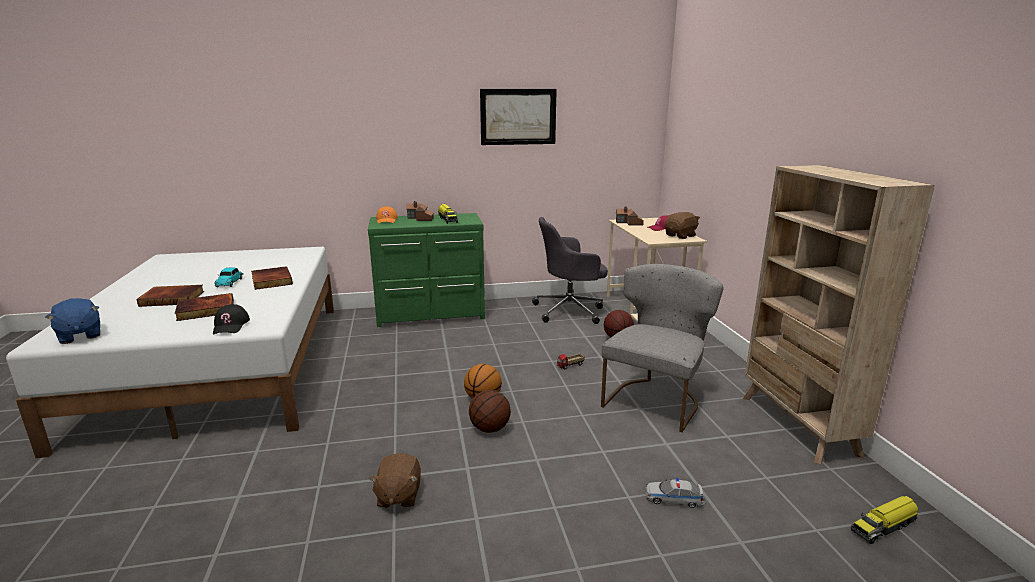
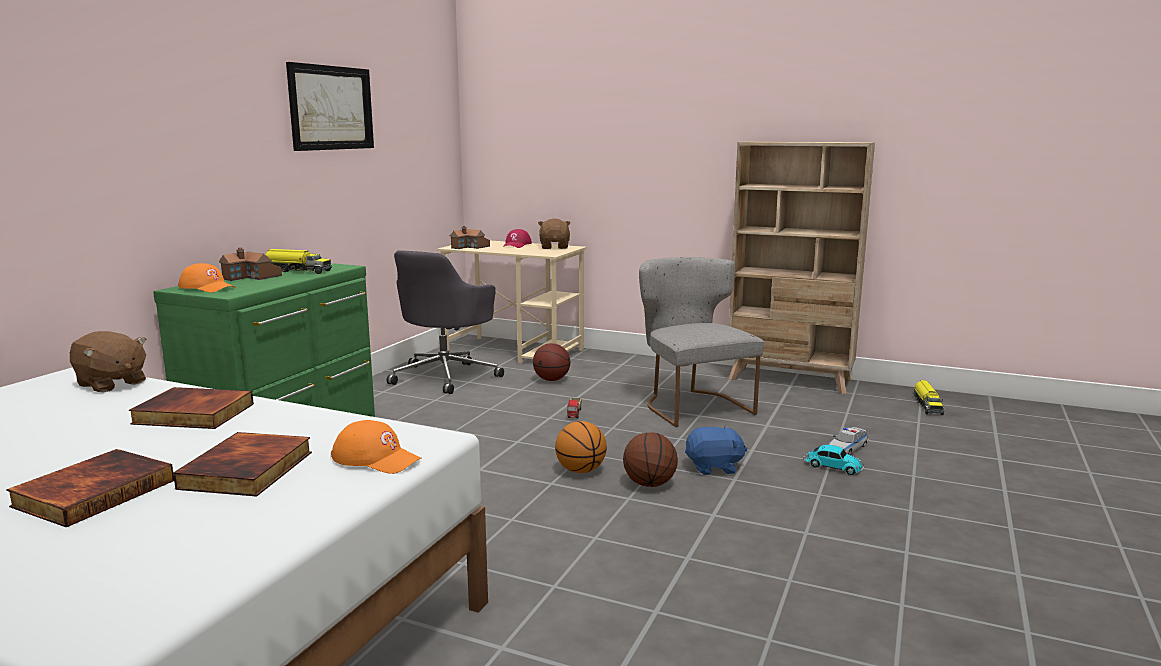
camera: 55 degrees left, 5 degrees down
blue plush toy [45,298,100,344] -> blue plush toy moved to [685,425,747,475]
black cap [213,304,250,335] -> orange cap [331,420,421,474]
toy car [215,267,244,287] -> toy car moved to [803,445,865,475]
brown plush toy [369,453,421,508] -> brown plush toy moved to [70,331,147,392]

